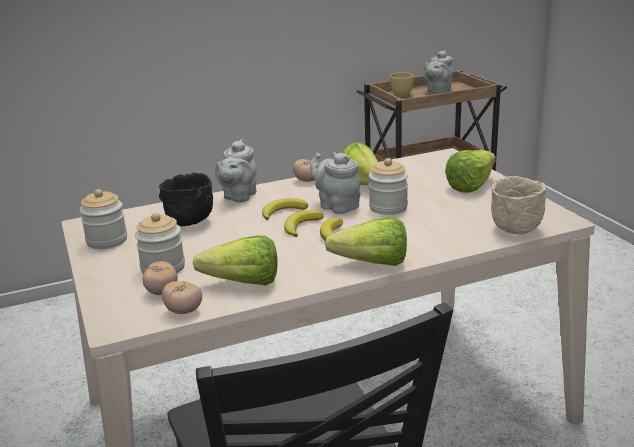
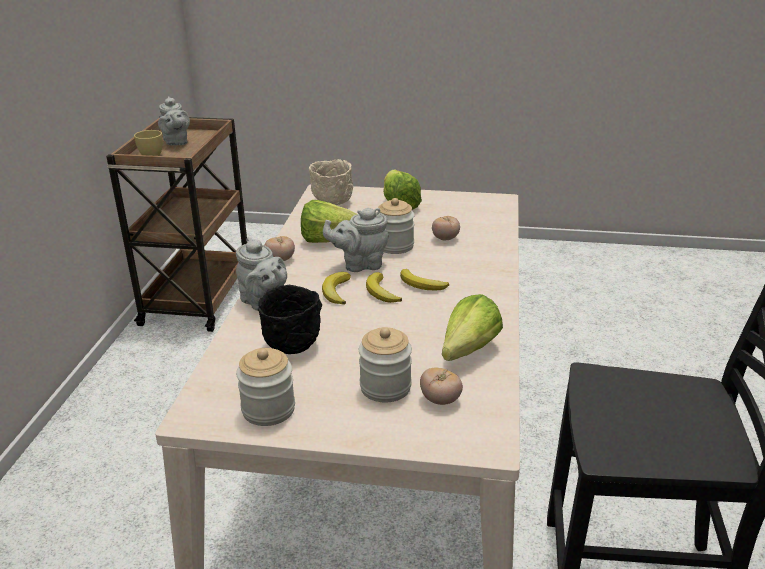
camera: 60 degrees left, 5 degrees up
tomato [162,281,202,314] -> tomato moved to [432,216,460,240]
lettuce [325,217,407,266] -> none
beige bowl [491,176,548,234] -> beige bowl moved to [309,159,353,205]

